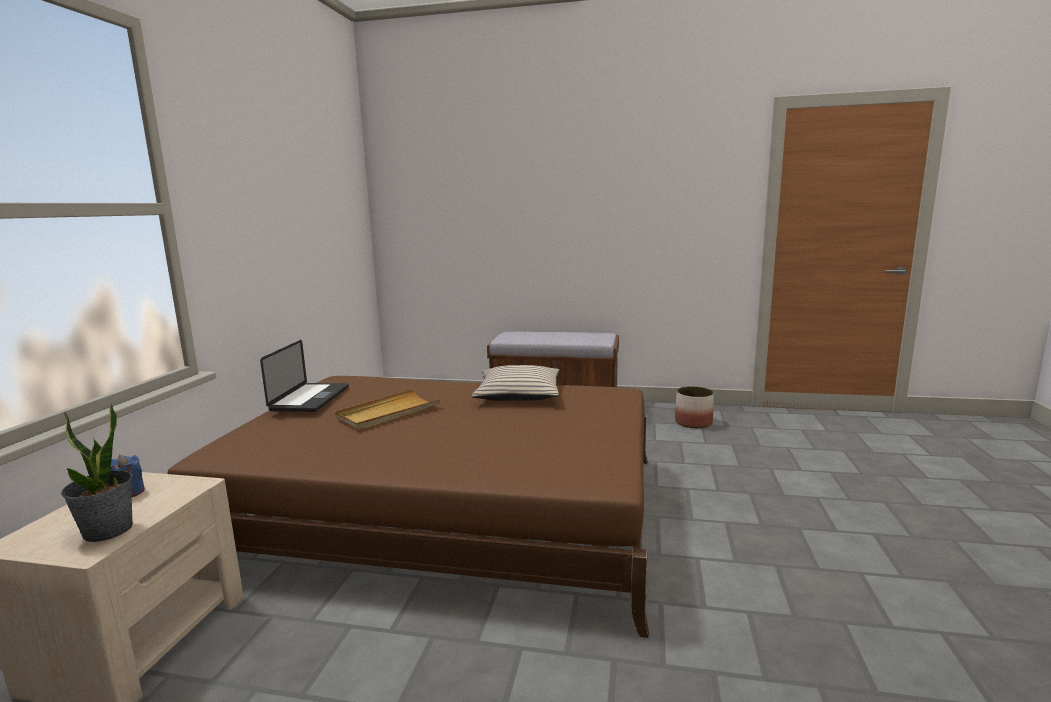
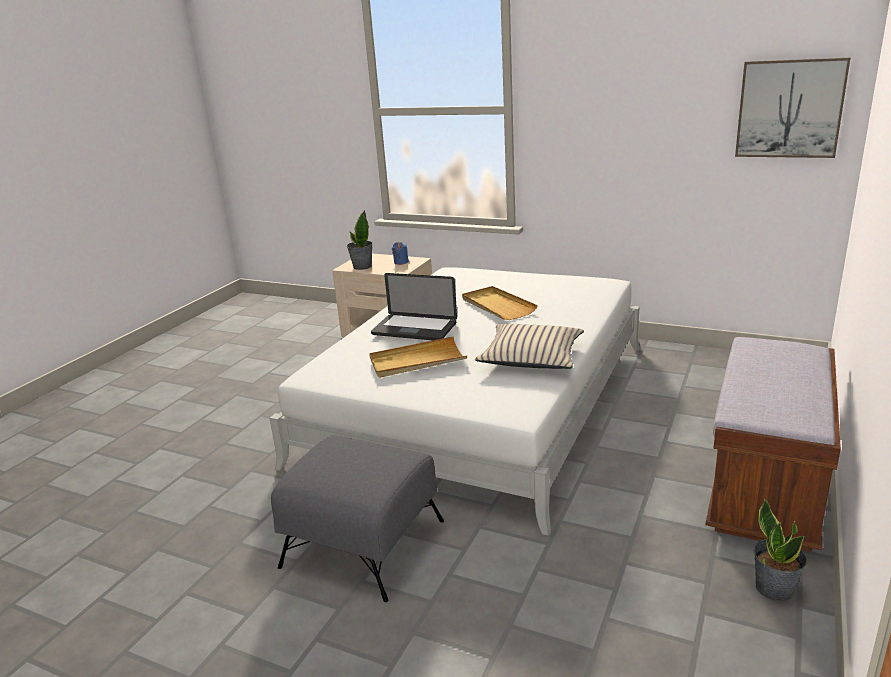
camera: 105 degrees right, 10 degrees up
brown bed [167,376,649,638] -> white bed [269,267,640,536]
laptop [260,340,349,412] -> laptop moved to [371,273,457,340]
planter [675,386,714,428] -> none
none -> grey ottoman [271,435,444,602]
none -> beige tray [369,336,467,378]
none -> picture [735,58,850,158]
none -> potted plant [754,499,807,602]

